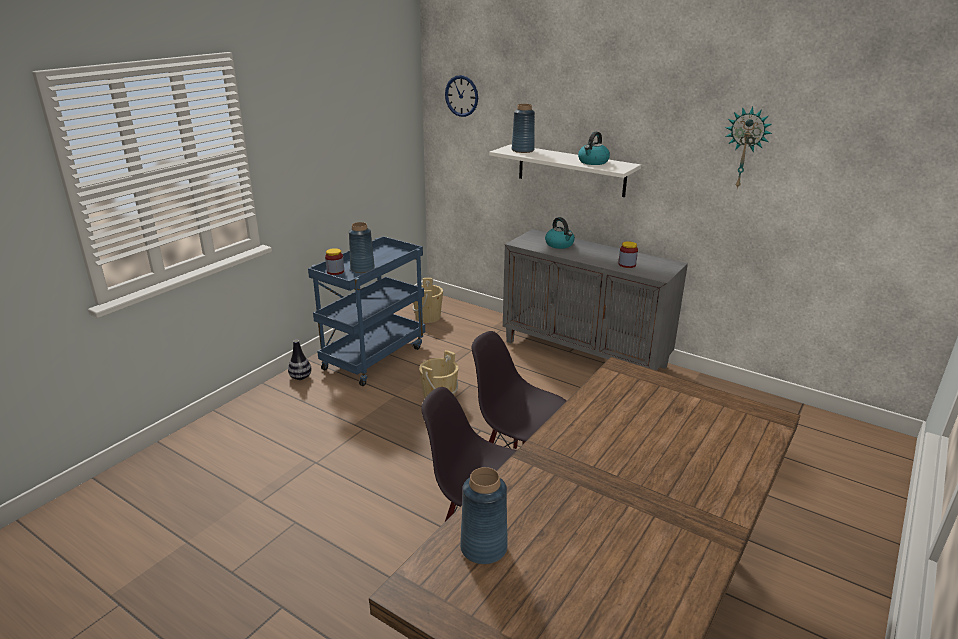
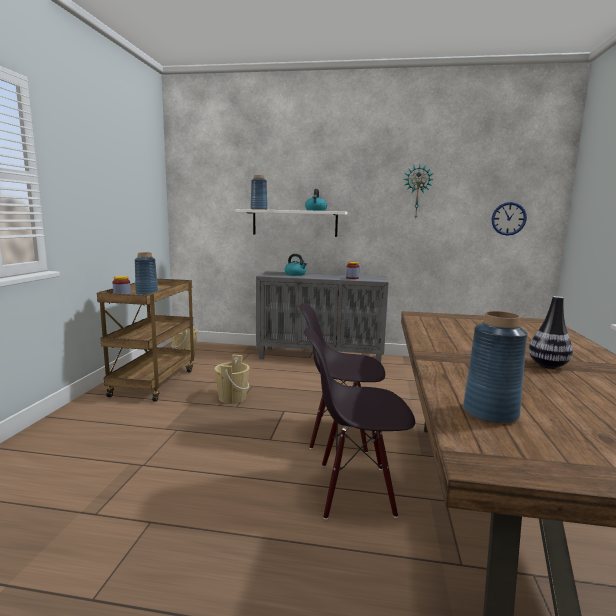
camera: 25 degrees left, 15 degrees down
vase [288,340,312,380] -> vase moved to [529,296,573,369]
blue cart [308,236,425,386] -> brown cart [97,279,195,402]
wall clock [445,75,478,117] -> wall clock moved to [492,202,527,236]

